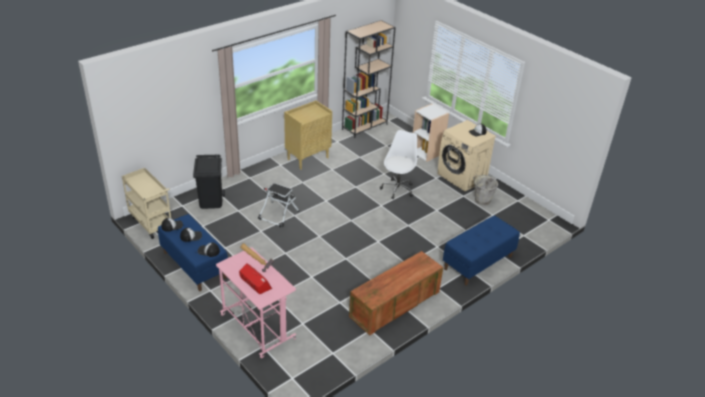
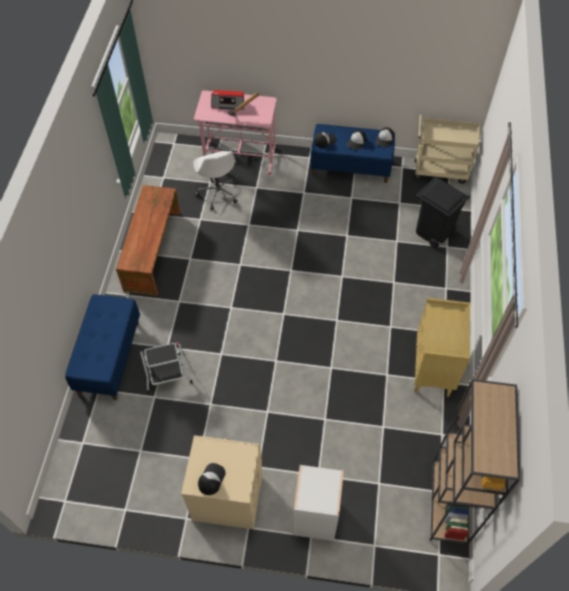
camera: 140 degrees right, 20 degrees up
step ladder [258,183,300,228] -> step ladder moved to [140,342,193,394]
white office chair [380,130,417,199] -> white office chair moved to [194,151,238,210]
grey bucket [473,175,498,205] -> none

